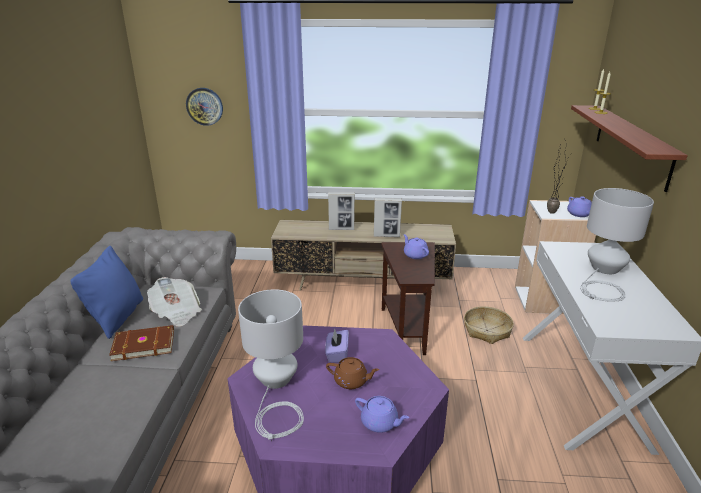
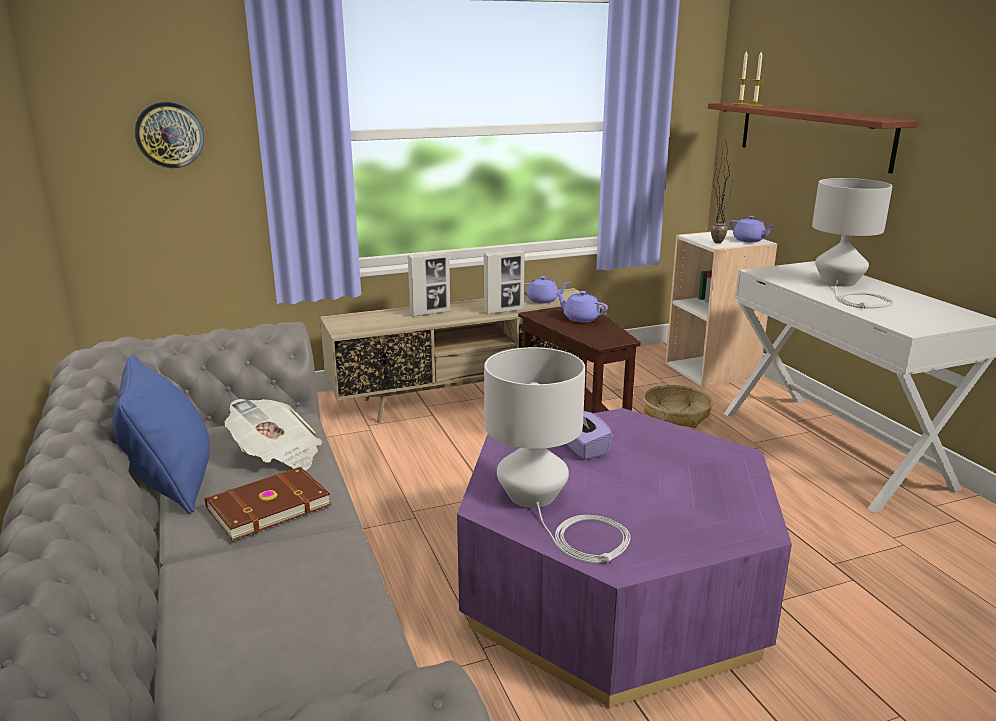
camera: 25 degrees left, 5 degrees down
brown teapot [326,357,379,389] -> none
purple teapot [355,396,409,433] -> purple teapot moved to [524,276,570,303]

